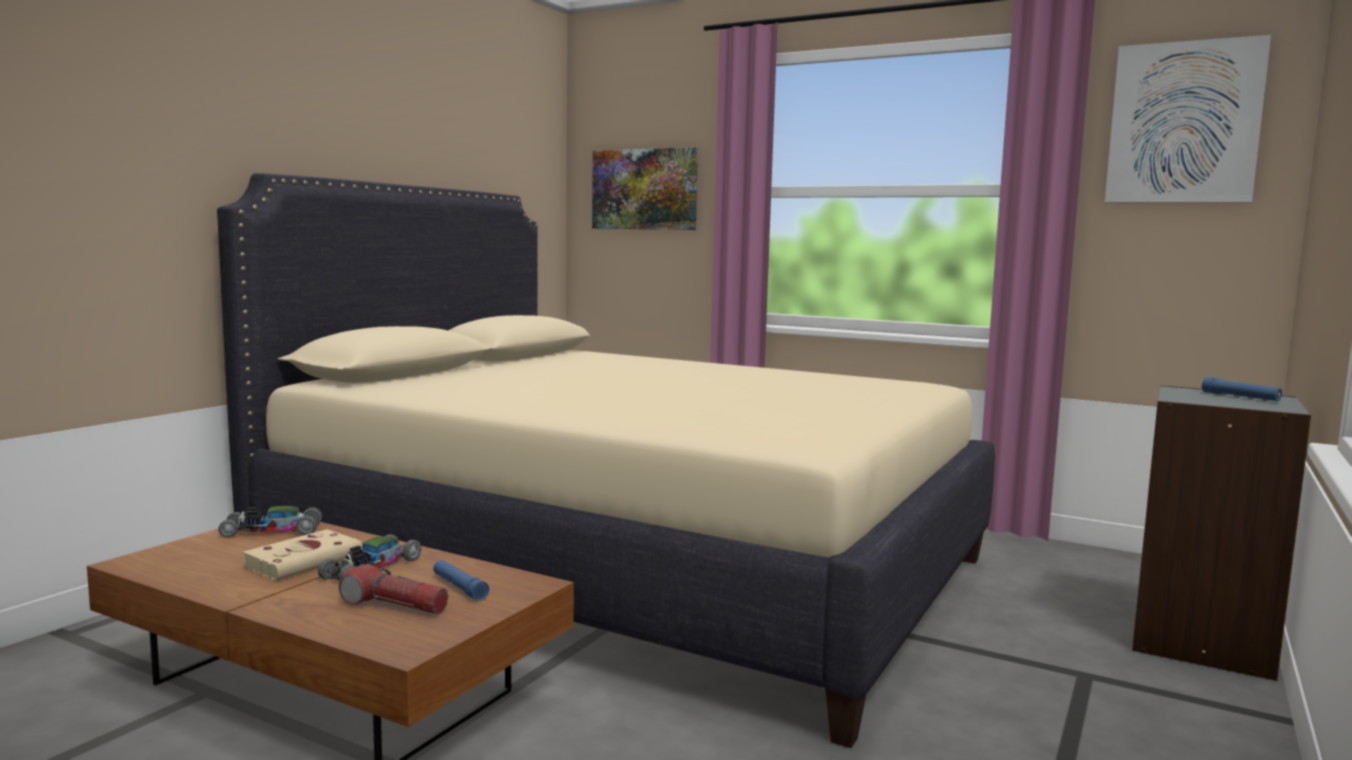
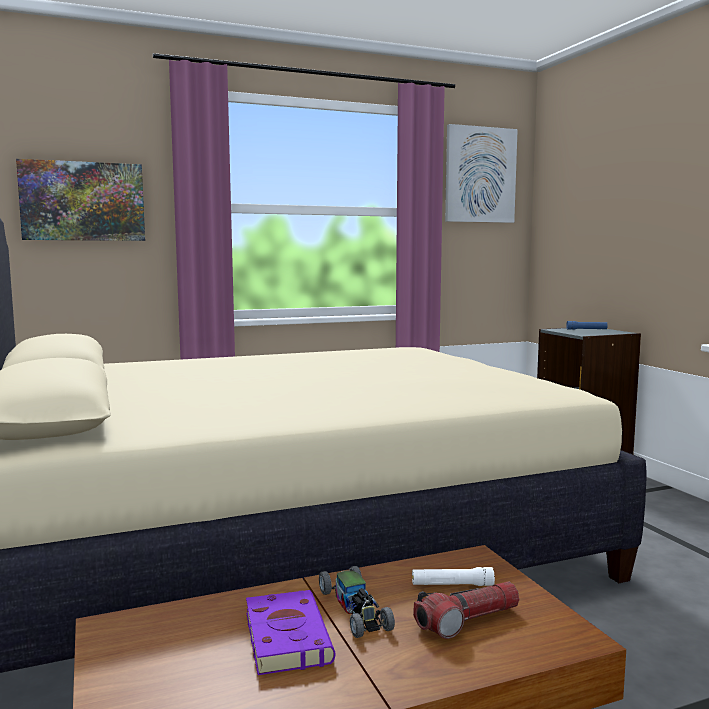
camera: 50 degrees left, 0 degrees up
toy car [218,506,322,538] -> none
beige book [242,529,363,581] -> purple book [246,590,335,675]
blue flashlight [433,560,489,601] -> white flashlight [412,567,495,586]

